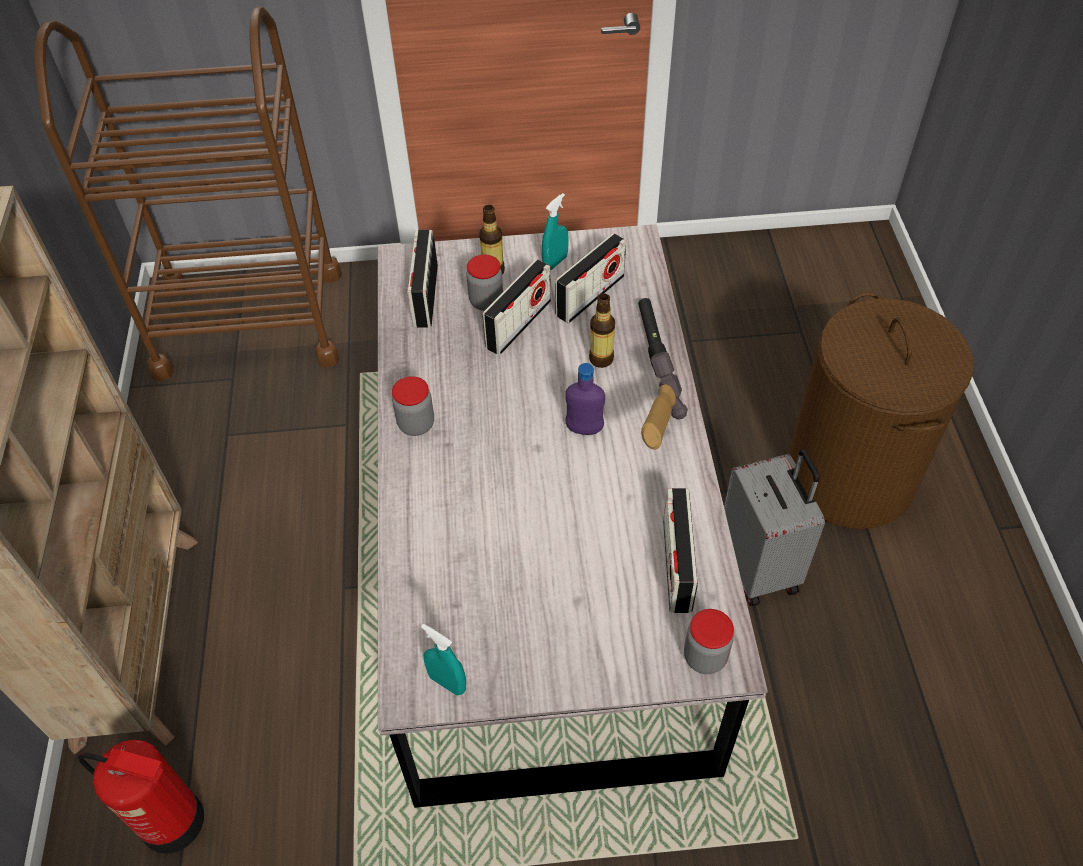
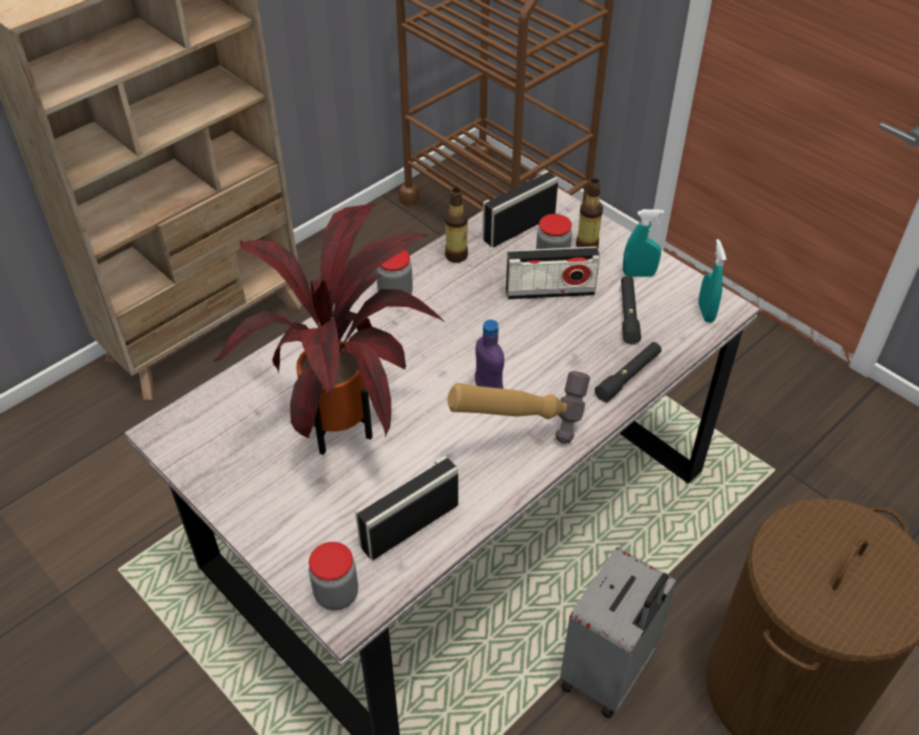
camera: 50 degrees right, 5 degrees down
fire extinguisher [78,740,204,854] -> none
turquoise spray bottle [421,624,466,696] -> turquoise spray bottle moved to [698,239,726,323]
radio [555,233,626,323] -> black flashlight [621,276,641,344]
bottle [589,293,615,368] -> bottle moved to [445,188,468,263]
none -> potted plant [213,204,444,455]

